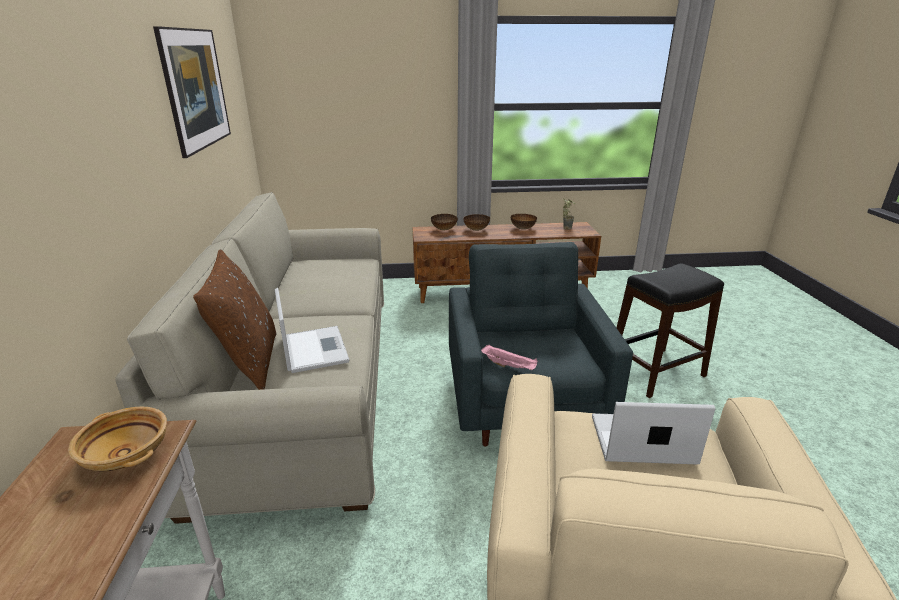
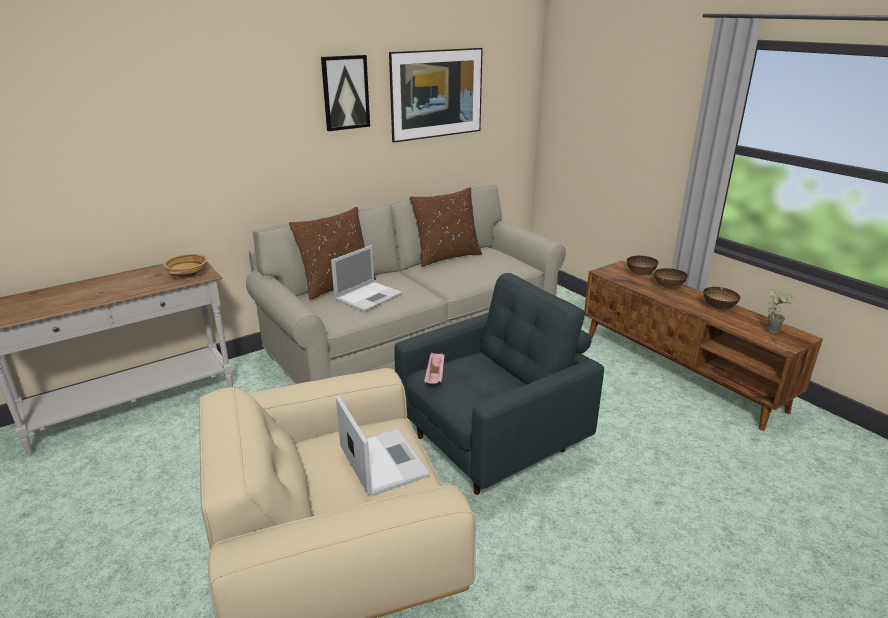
camera: 60 degrees right, 0 degrees up
black stool [617,263,724,398] -> none
none -> picture [321,55,370,131]
none -> brown pillow [410,187,482,267]

